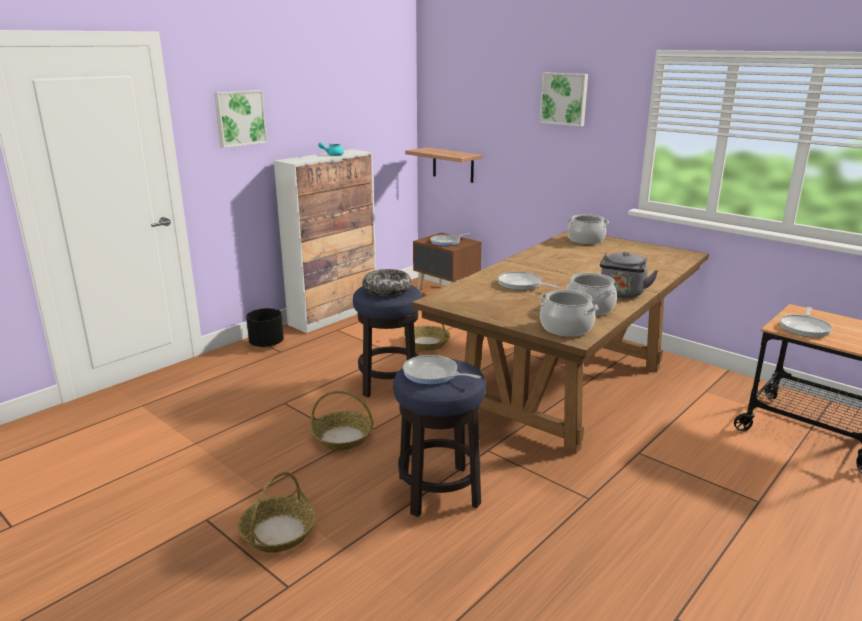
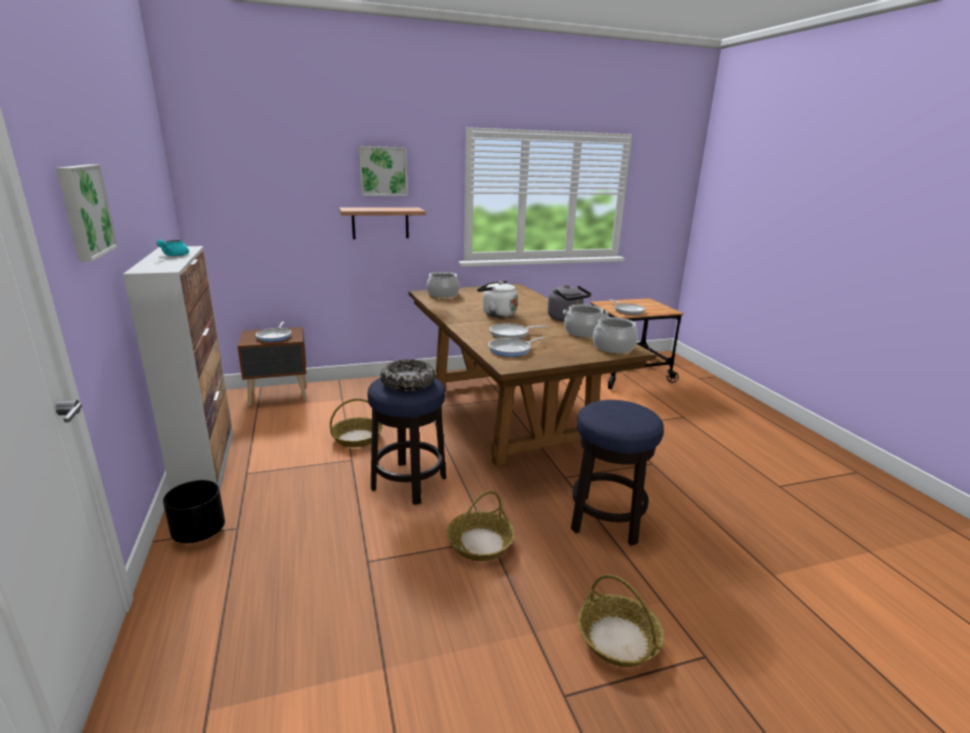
camera: 60 degrees left, 0 degrees up
frying pan [403,355,481,385] -> frying pan moved to [488,337,545,357]
shelf [405,147,482,183] -> shelf moved to [339,207,426,239]
none -> white kettle [477,281,518,318]

